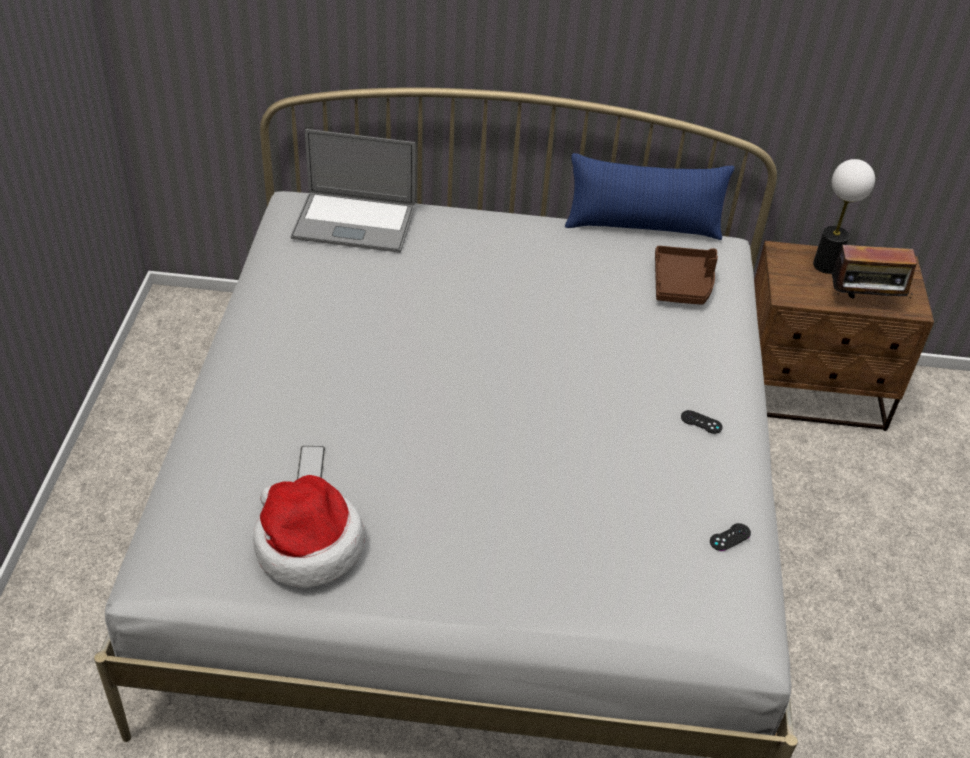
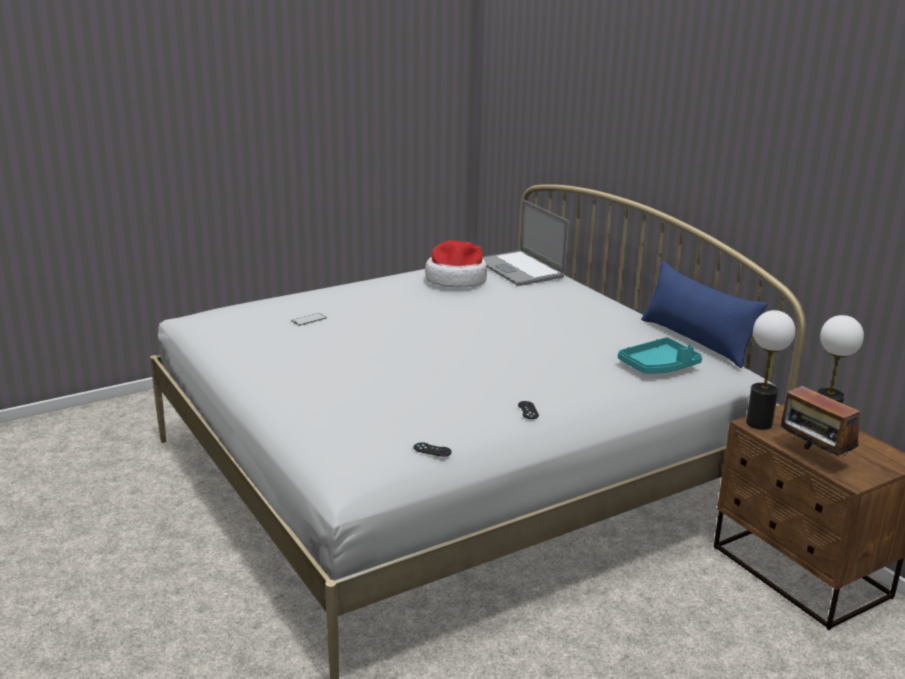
camera: 55 degrees right, 20 degrees down
hat [253,475,365,588] -> hat moved to [425,240,487,288]
brown tray [655,246,718,305] -> turquoise tray [618,337,702,374]
none -> table lamp [746,310,795,430]

